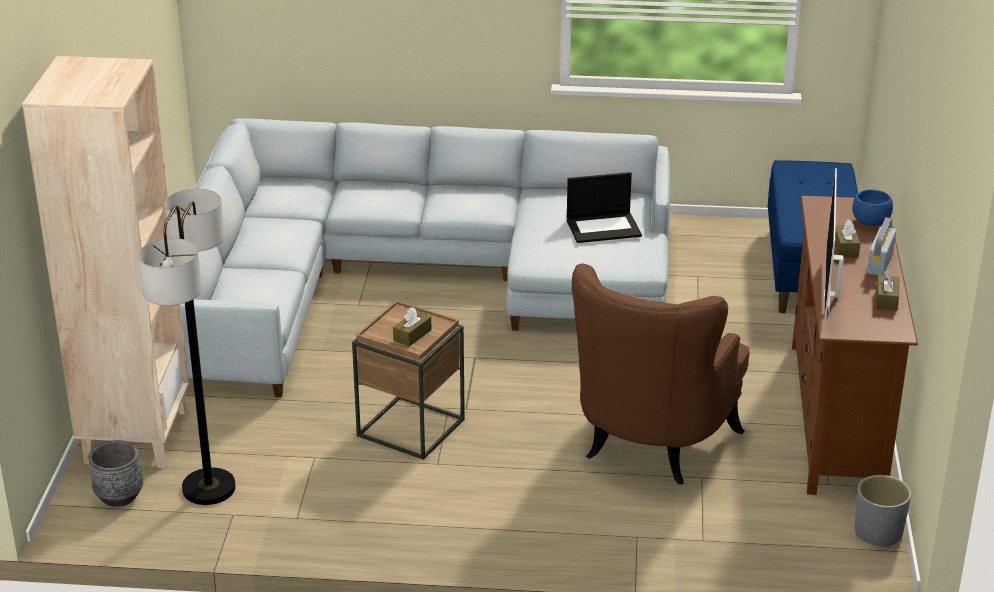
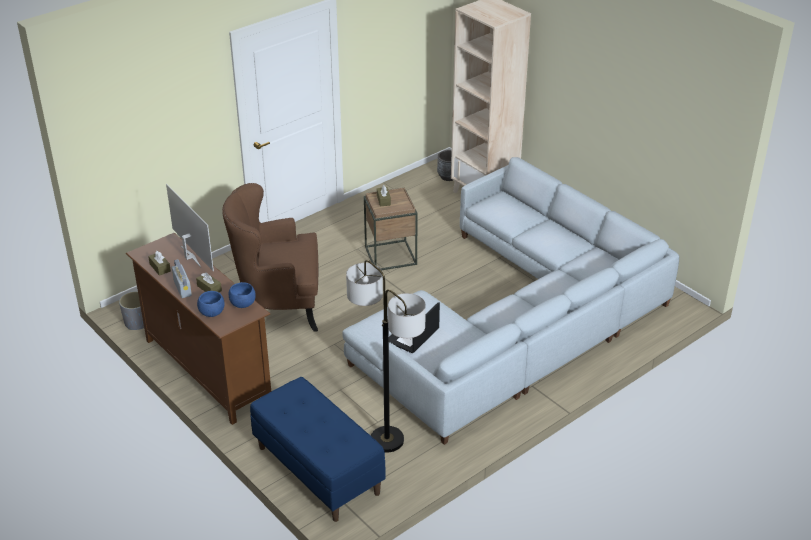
camera: 135 degrees right, 5 degrees up
floor lamp [138,189,236,505] -> floor lamp moved to [346,260,426,452]
brown armchair [572,263,750,484] -> brown armchair turned 75 degrees counterclockwise [222,183,318,332]
none -> blue bowl [229,282,256,308]

